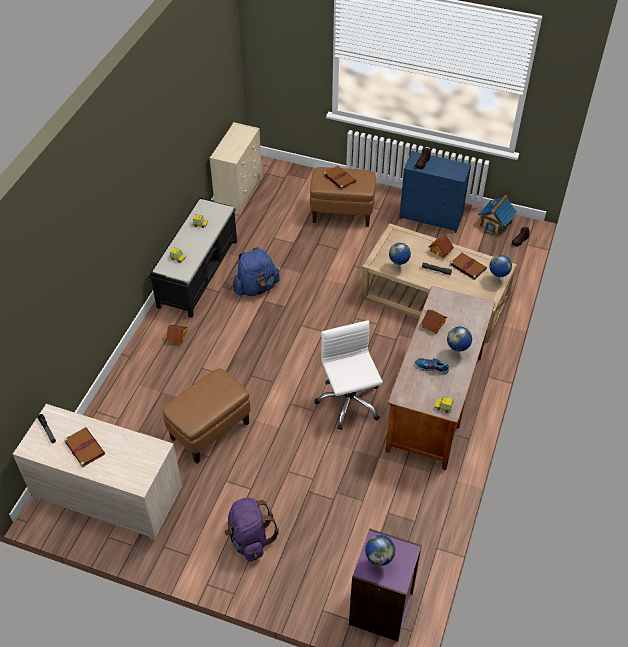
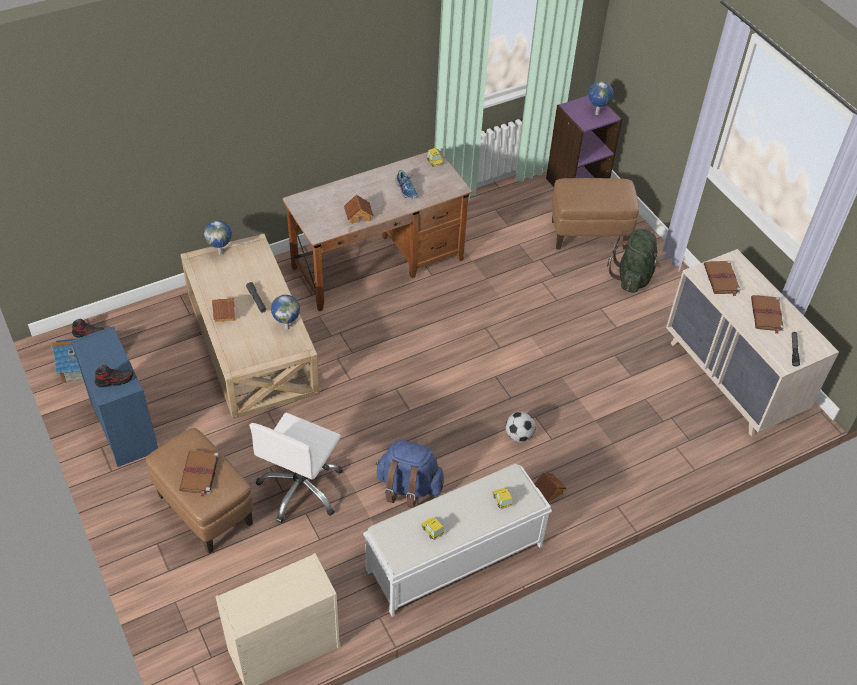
camera: 140 degrees left, 0 degrees up
black bench [149,197,237,318] -> white bench [363,464,552,617]
brown ottoman [162,368,250,464] -> brown ottoman moved to [552,178,639,249]
purple backpack [224,497,279,562] -> green backpack [607,229,661,293]
white office chair [315,320,383,430] -> white office chair moved to [249,412,343,523]
globe [447,327,472,356] -> none
brown book [450,253,487,280] -> brown book moved to [704,261,741,296]
none -> football [506,411,536,442]

